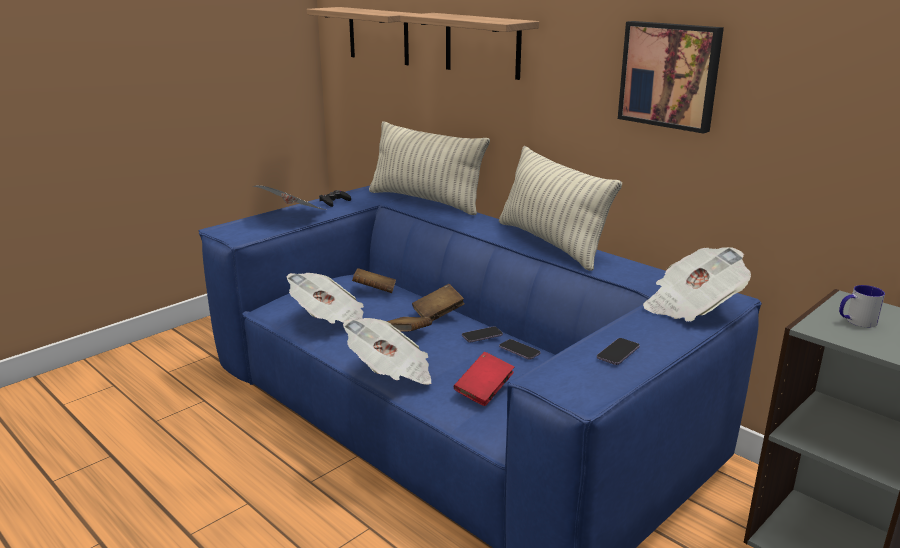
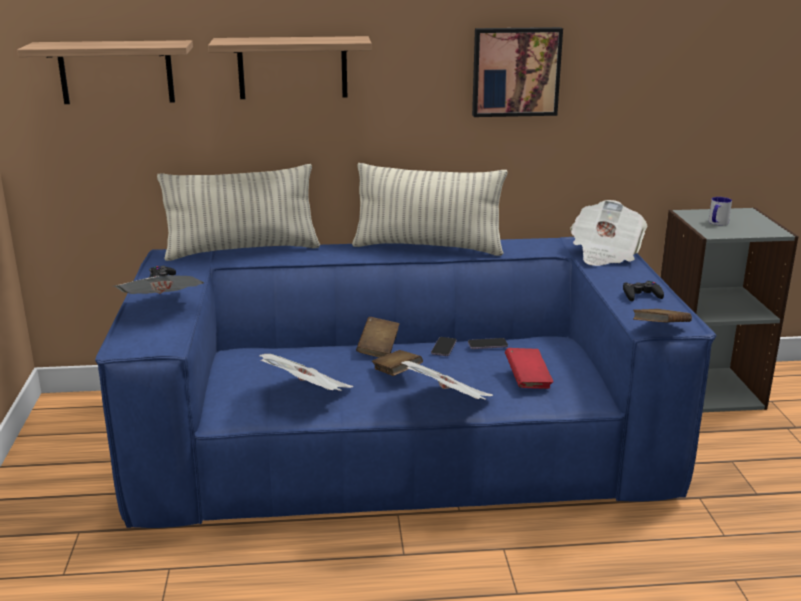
camera: 50 degrees left, 0 degrees up
brown book [352,268,396,293] -> brown book moved to [633,309,692,322]
phone [597,338,640,365] -> black game controller [623,281,664,301]

